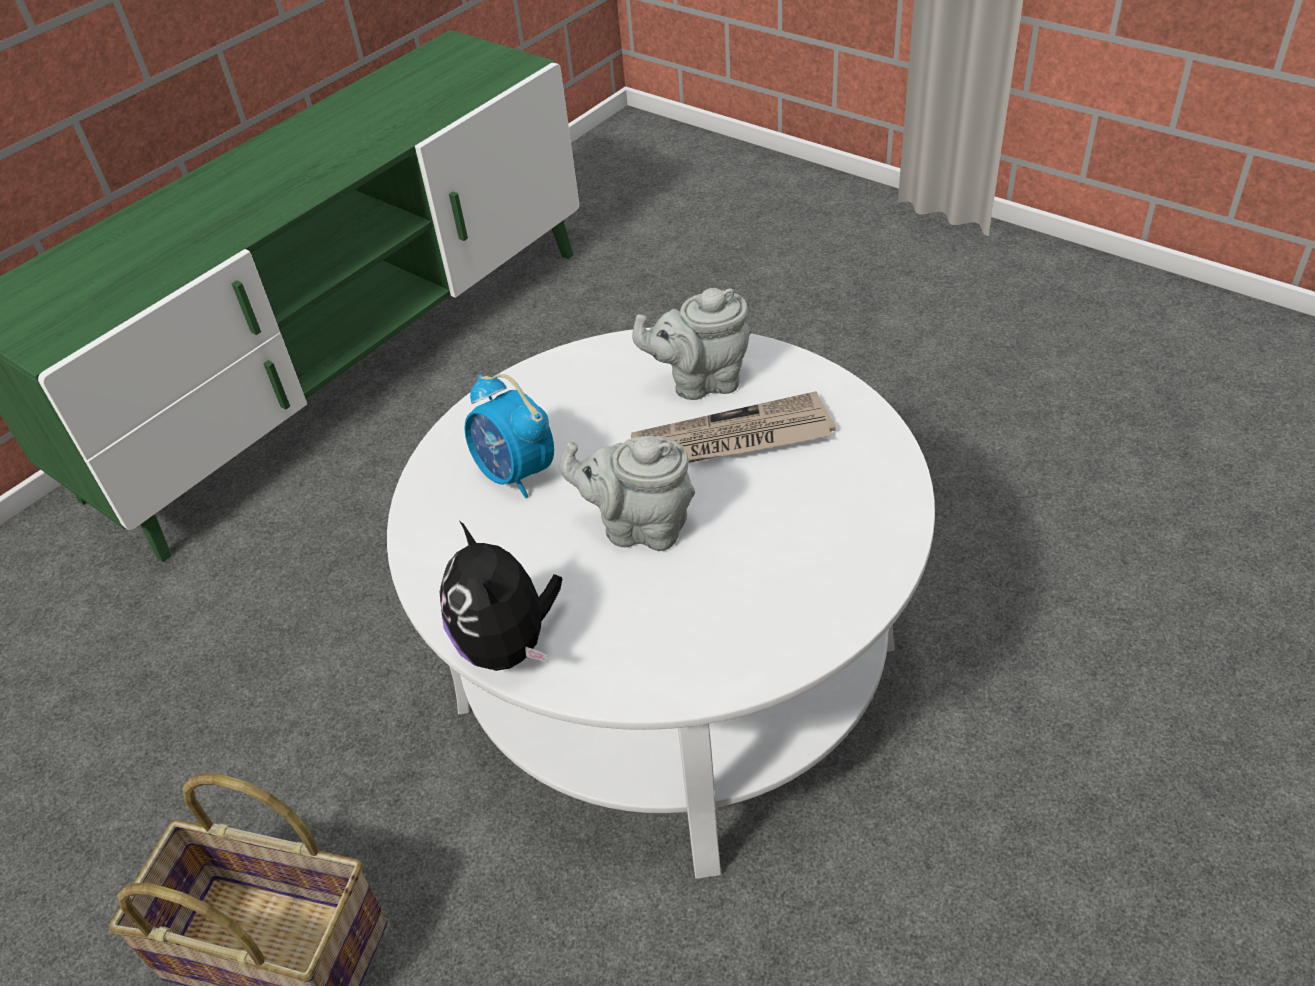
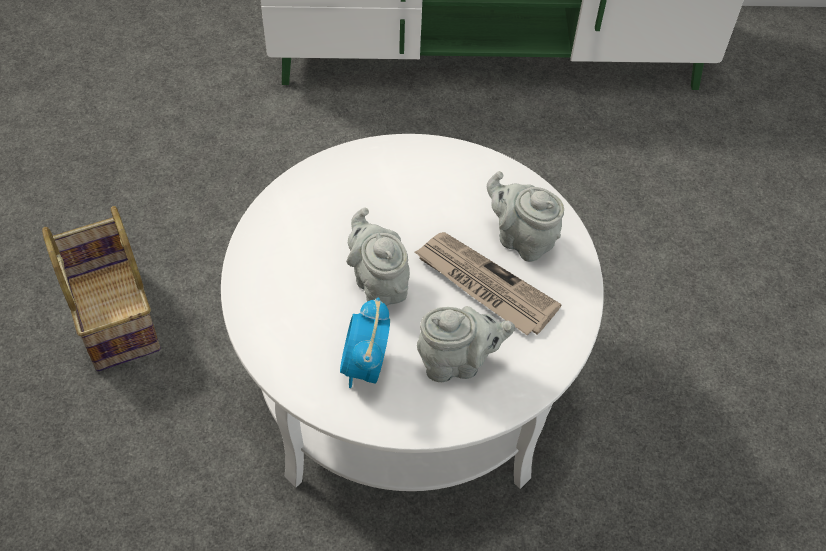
camera: 45 degrees right, 10 degrees up
plush toy [440,521,562,671] -> none
alarm clock [465,374,554,498] -> alarm clock moved to [340,298,390,388]
none -> grey teapot [417,306,515,382]

